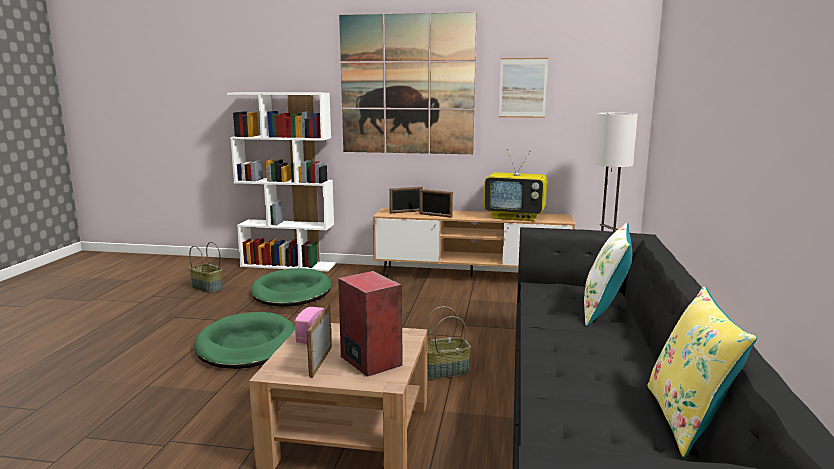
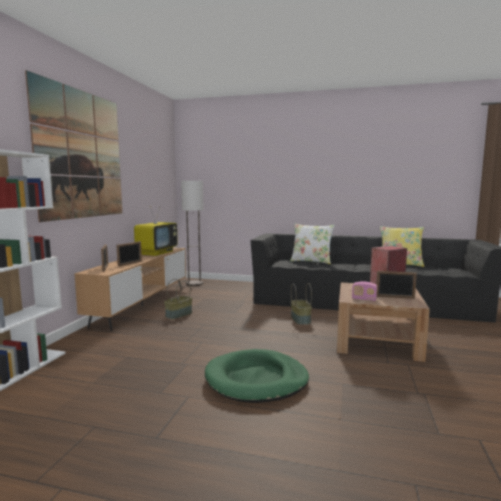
camera: 85 degrees left, 5 degrees down
basket [189,242,223,293] -> basket moved to [164,279,192,319]
green dog bed [251,268,332,307] -> none
picture [499,58,548,118] -> none

